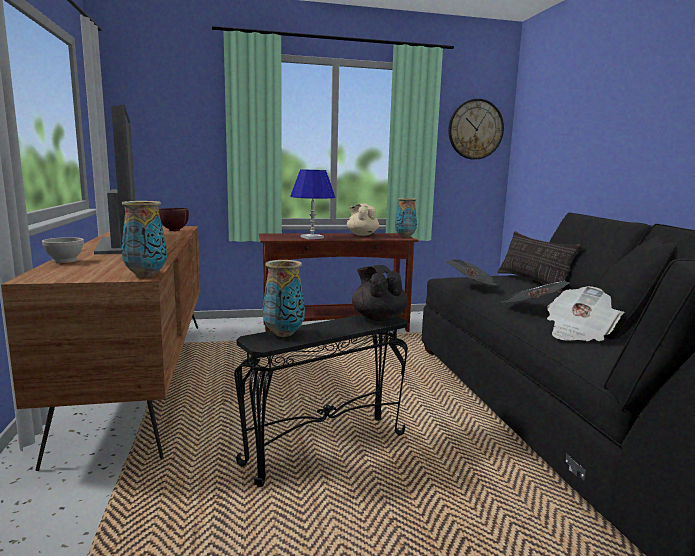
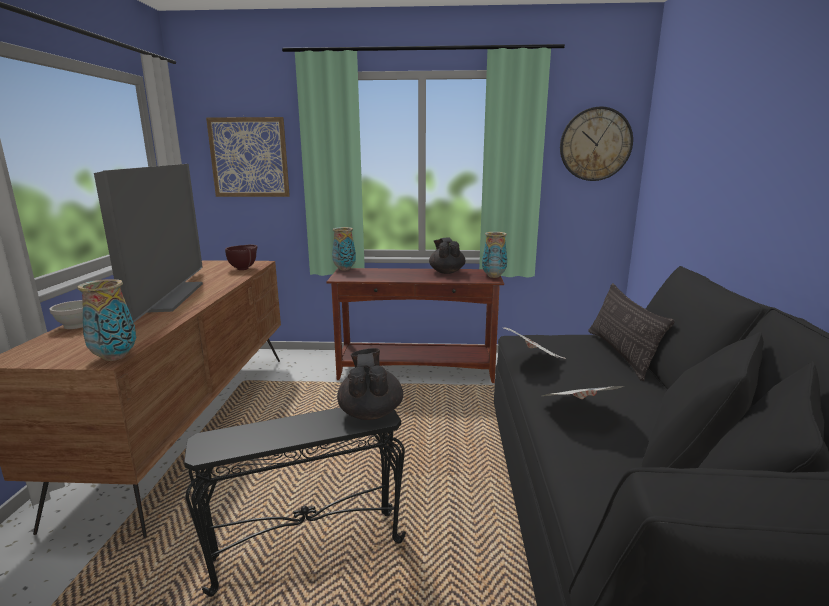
camera: 15 degrees right, 5 degrees up
vase [263,260,305,337] -> vase moved to [332,227,356,270]
blue table lamp [290,169,335,239] -> none
beige teapot [347,203,379,236] -> black teapot [429,237,465,274]
newspaper [547,286,625,341] -> none
none -> picture [206,115,290,197]

